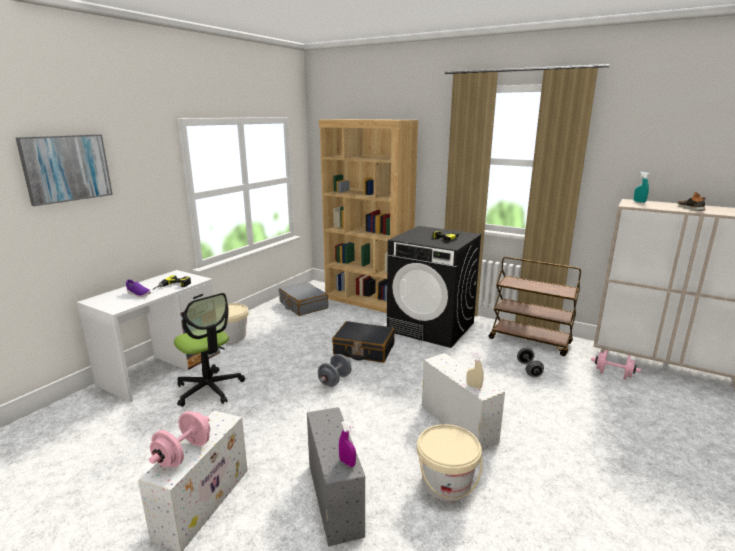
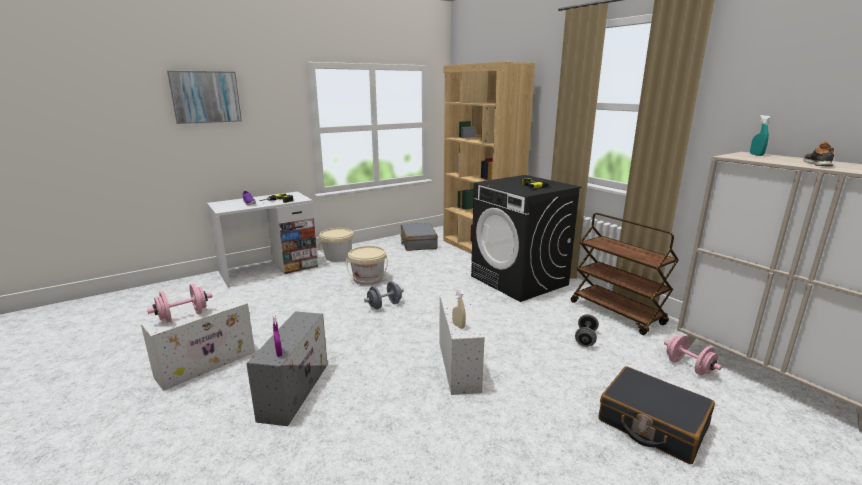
camera: 25 degrees right, 0 degrees up
office chair [174,293,245,407] -> none
black suitcase [332,321,395,363] -> black suitcase moved to [599,366,715,464]
beige bucket [417,424,483,502] -> beige bucket moved to [346,246,388,285]

